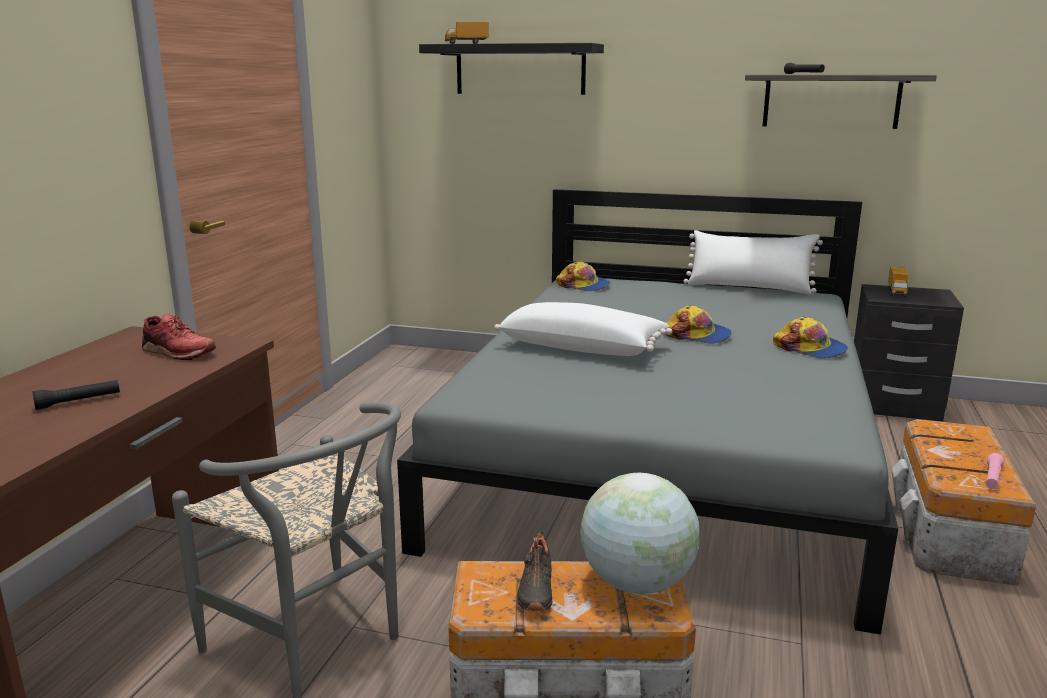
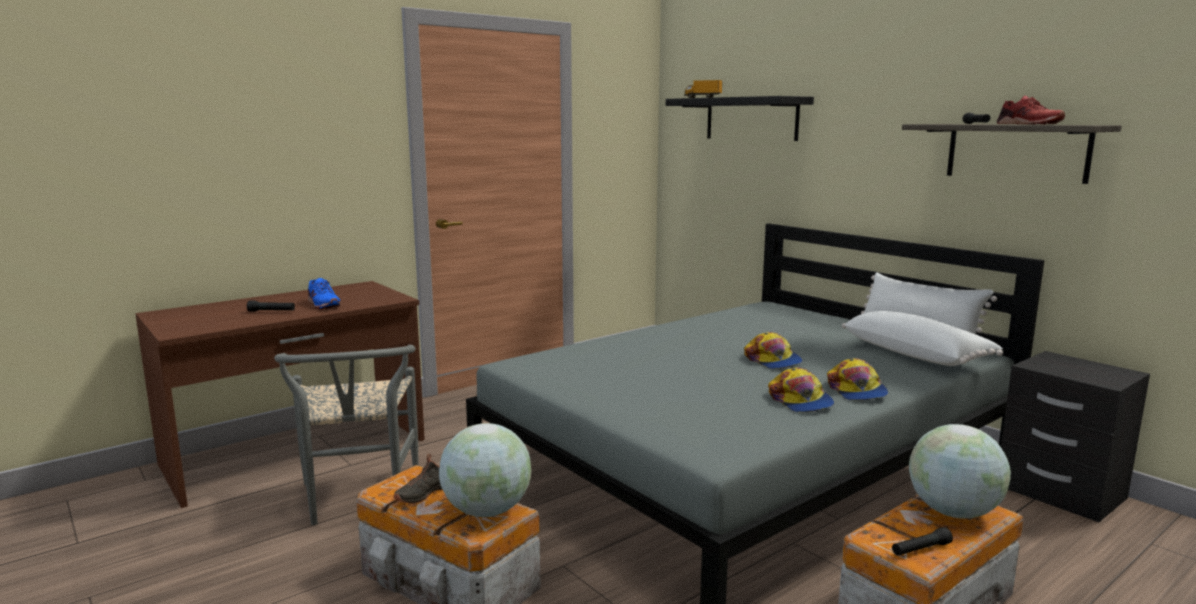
camera: 35 degrees right, 5 degrees down
red shoe [142,313,216,360] -> red shoe moved to [997,96,1065,124]
white pillow [494,302,673,356] -> white pillow moved to [842,311,1003,366]
cap [556,261,611,291] -> cap moved to [768,367,835,412]
toy truck [888,267,908,297] -> none
pink flashlight [986,453,1004,489] -> black flashlight [892,527,953,556]
none -> blue shoe [308,278,340,310]
none -> globe [909,424,1011,519]

